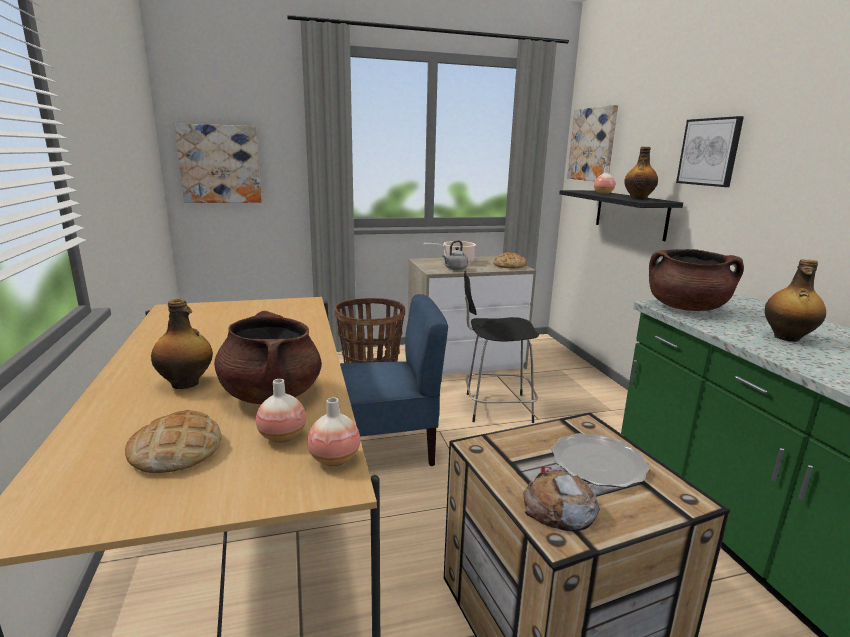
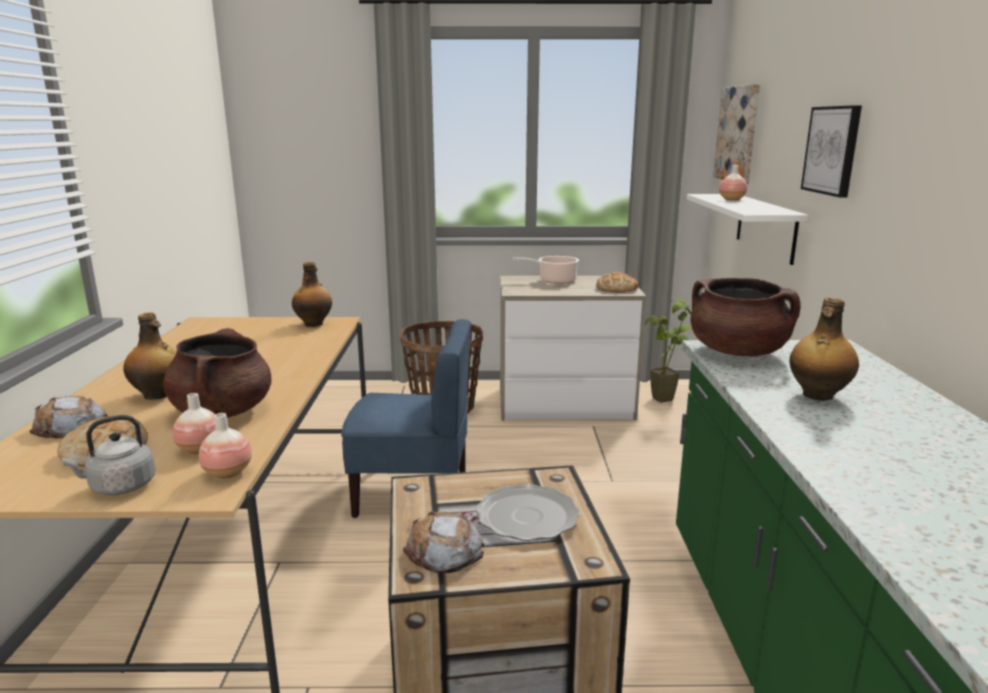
camera: 15 degrees right, 0 degrees up
picture [174,123,262,203] -> none
grey kettle [443,240,468,270] -> grey kettle moved to [61,415,155,495]
black stool [464,271,539,423] -> none
black shelf [559,190,683,241] -> white shelf [687,194,809,265]
bottle [624,147,658,200] -> bottle moved to [292,262,332,327]
none -> bread [30,396,107,438]
none -> potted plant [645,298,692,403]

